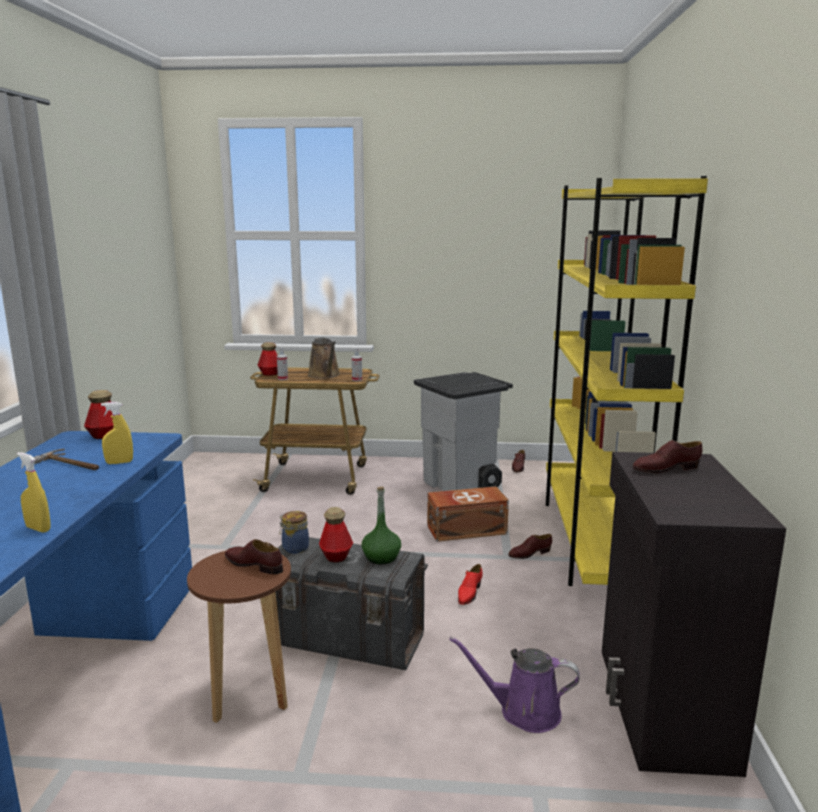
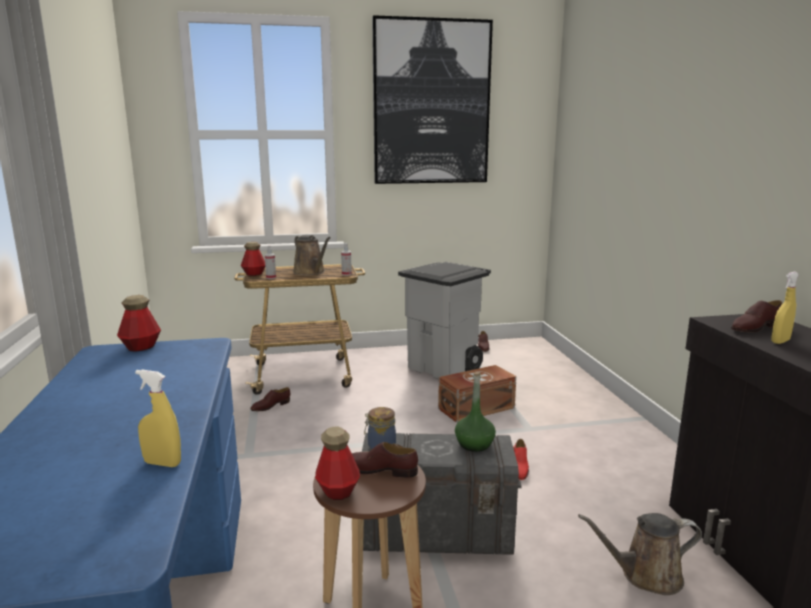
camera: 15 degrees left, 0 degrees up
hammer [34,449,99,470] -> none
yellow spray bottle [101,402,133,464] -> yellow spray bottle moved to [771,272,799,344]
bottle [319,507,353,562] -> bottle moved to [315,427,360,500]
purple watering can [450,637,580,733] -> brown watering can [578,513,702,595]
brown shoe [508,534,552,559] -> brown shoe moved to [251,387,290,411]
yellow bookcase [546,176,708,586] -> none
none -> picture [372,15,493,184]

